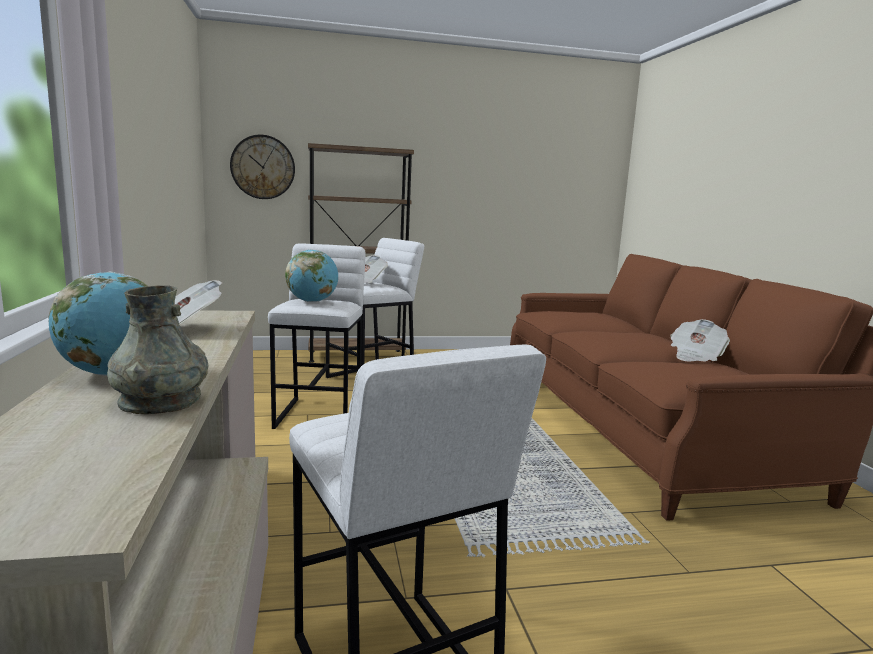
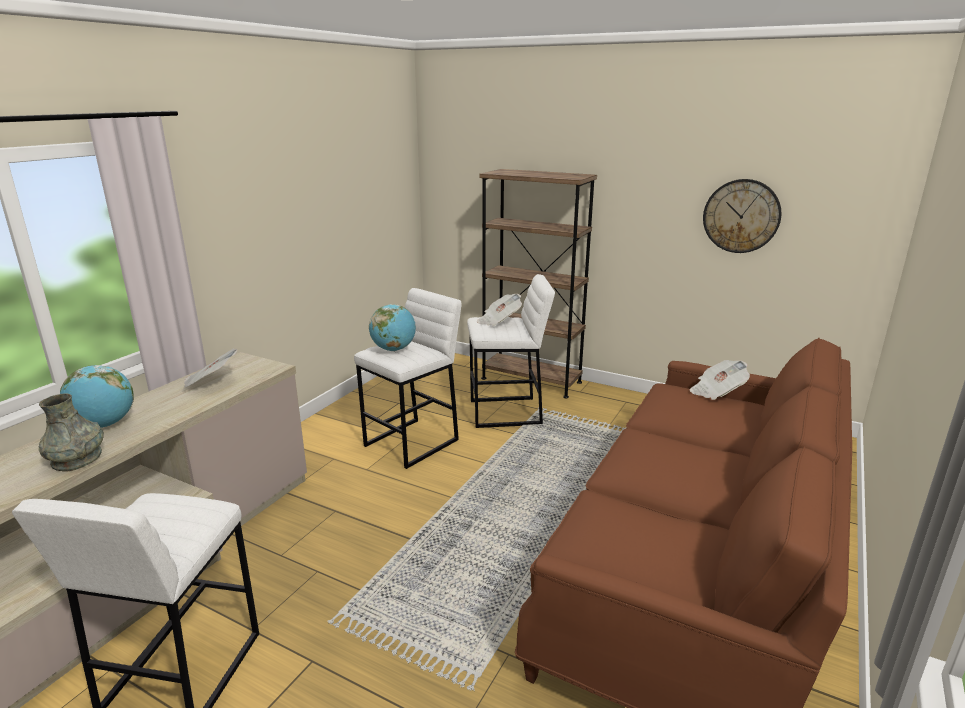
camera: 40 degrees right, 10 degrees up
wall clock [230,135,295,199] -> wall clock moved to [703,179,781,253]
newspaper [670,319,730,362] -> newspaper moved to [690,360,750,400]

